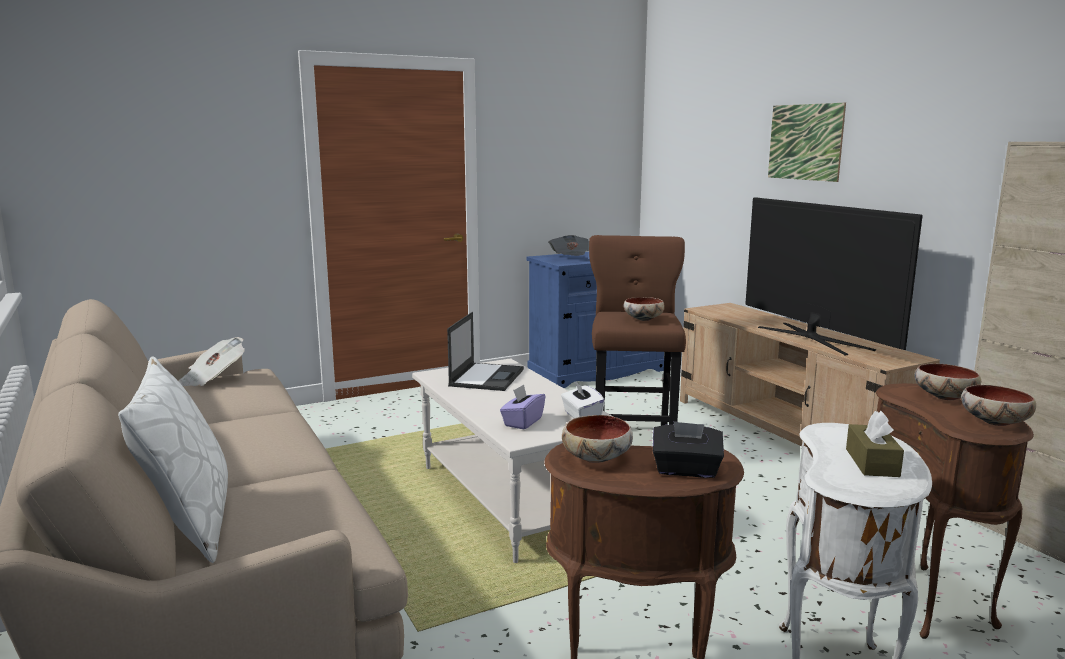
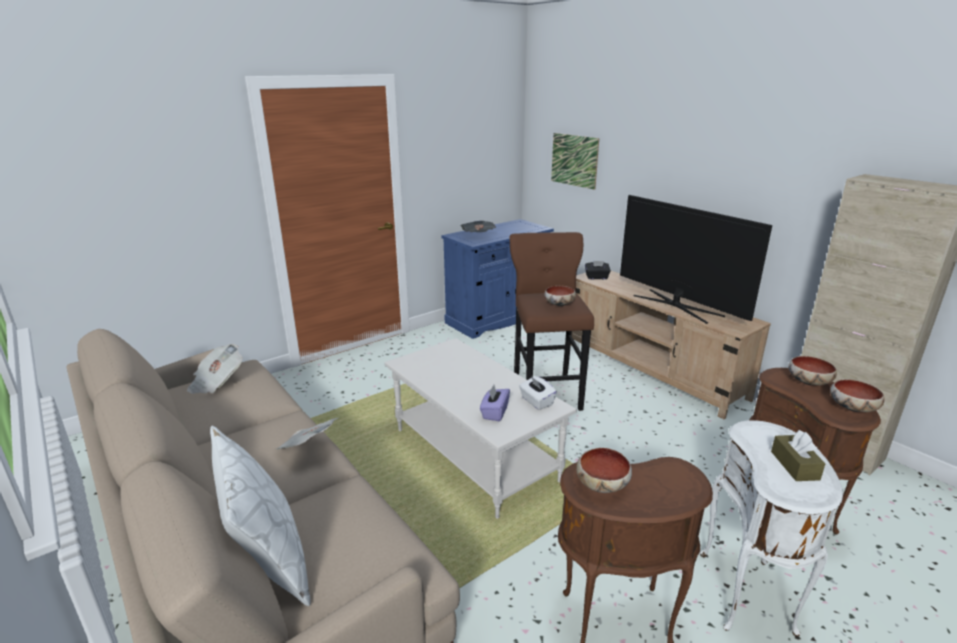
camera: 10 degrees left, 10 degrees up
laptop [447,312,524,391] -> none
black tissue box [653,421,724,478] -> black tissue box moved to [585,261,611,279]
picture [768,103,846,182] -> picture moved to [551,133,599,190]
none -> newspaper [276,418,338,450]

